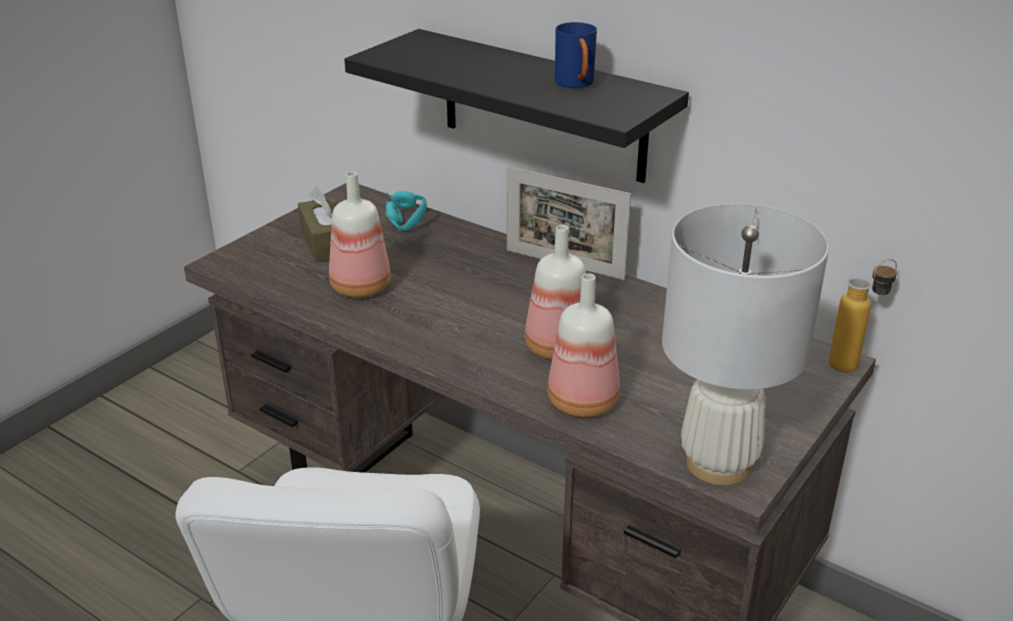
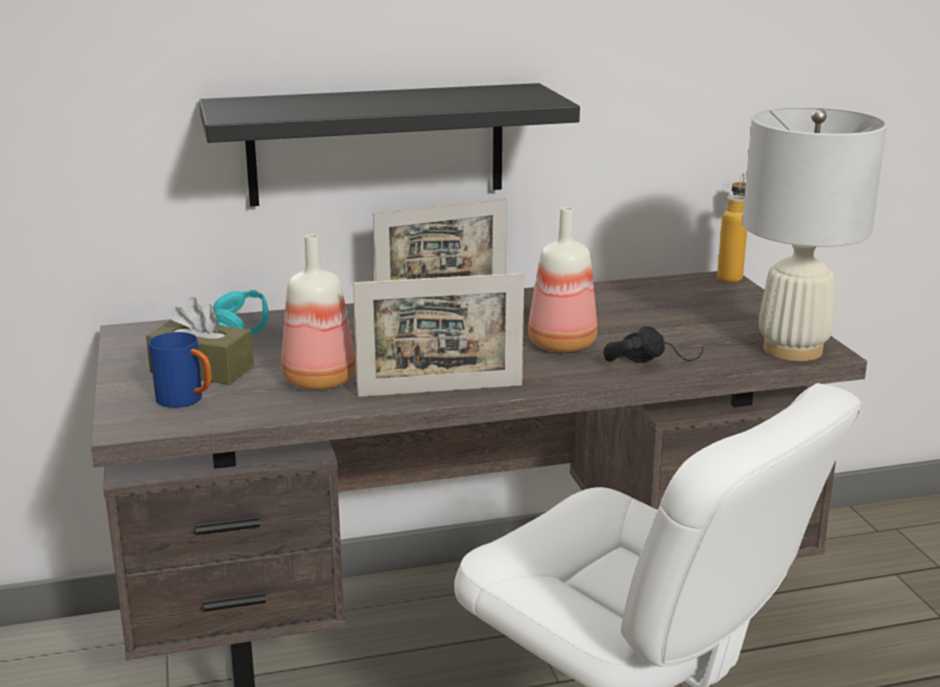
camera: 50 degrees left, 10 degrees down
bottle [548,273,620,417] -> black headphones [603,326,704,363]
blue mug [555,22,597,88] -> blue mug moved to [149,332,212,408]
none -> picture frame [353,273,524,397]

